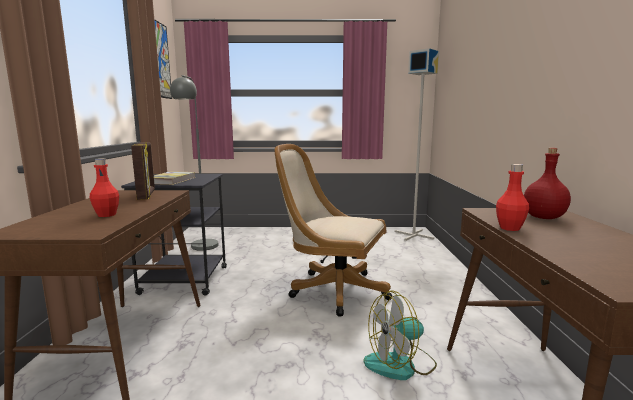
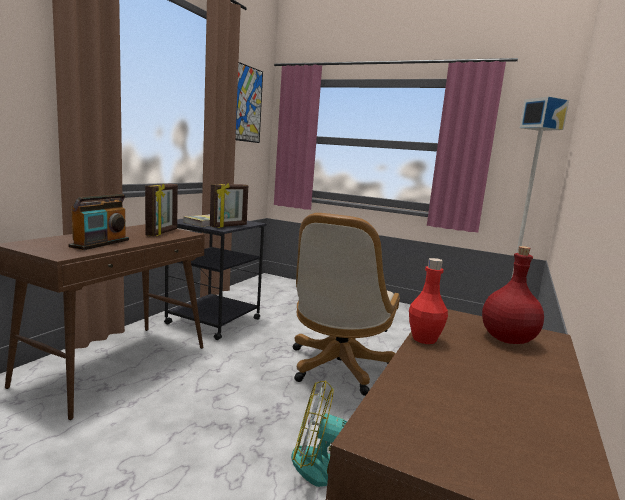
camera: 25 degrees right, 0 degrees up
red bottle [90,158,119,217] -> radio [69,194,129,250]
grey floor lamp [170,75,219,251] -> none
office chair [275,144,392,317] -> office chair turned 120 degrees counterclockwise [293,213,400,396]
none -> picture frame [210,183,248,228]

